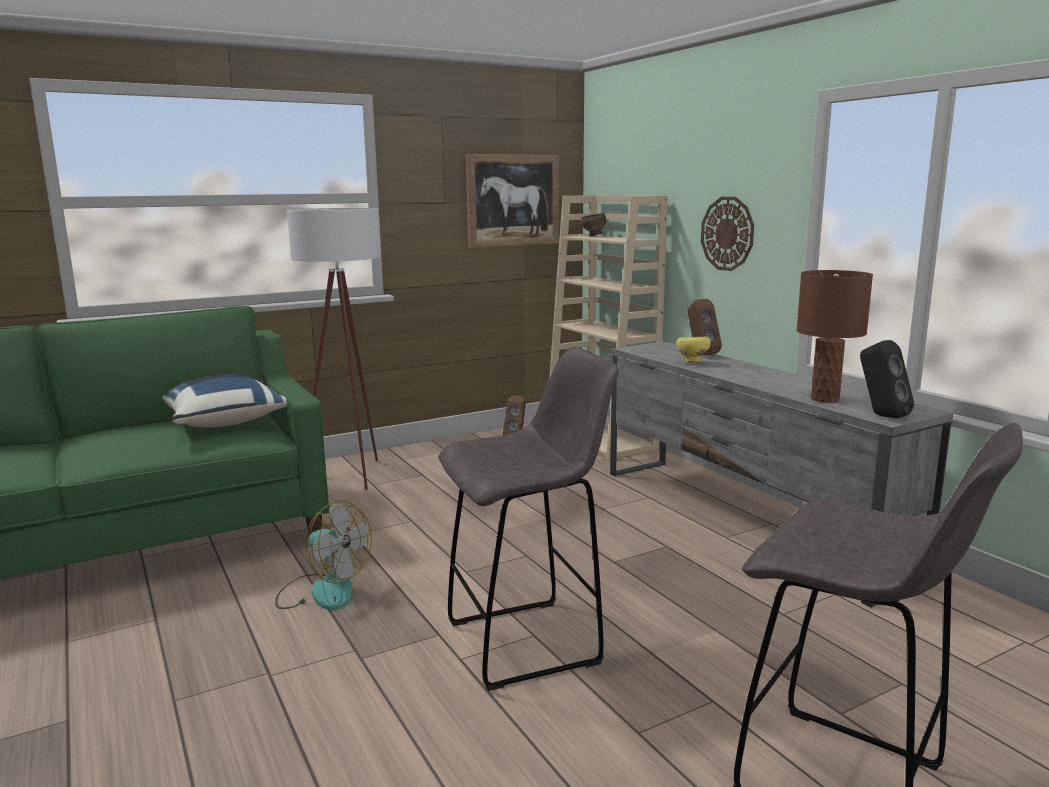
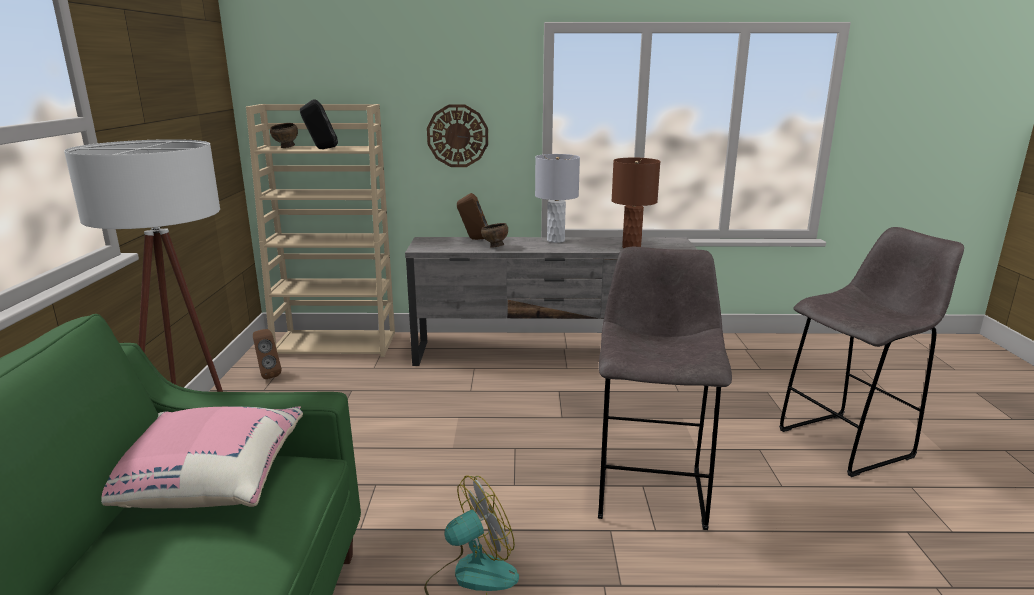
camera: 60 degrees left, 5 degrees up
blue pillow [162,374,290,427] -> pink pillow [101,406,303,508]
picture [466,154,559,248] -> none
yellow bowl [677,336,711,362] -> brown bowl [481,223,508,248]
black speaker [860,340,914,419] -> black speaker moved to [300,99,338,149]
none -> grey table lamp [535,154,580,243]

